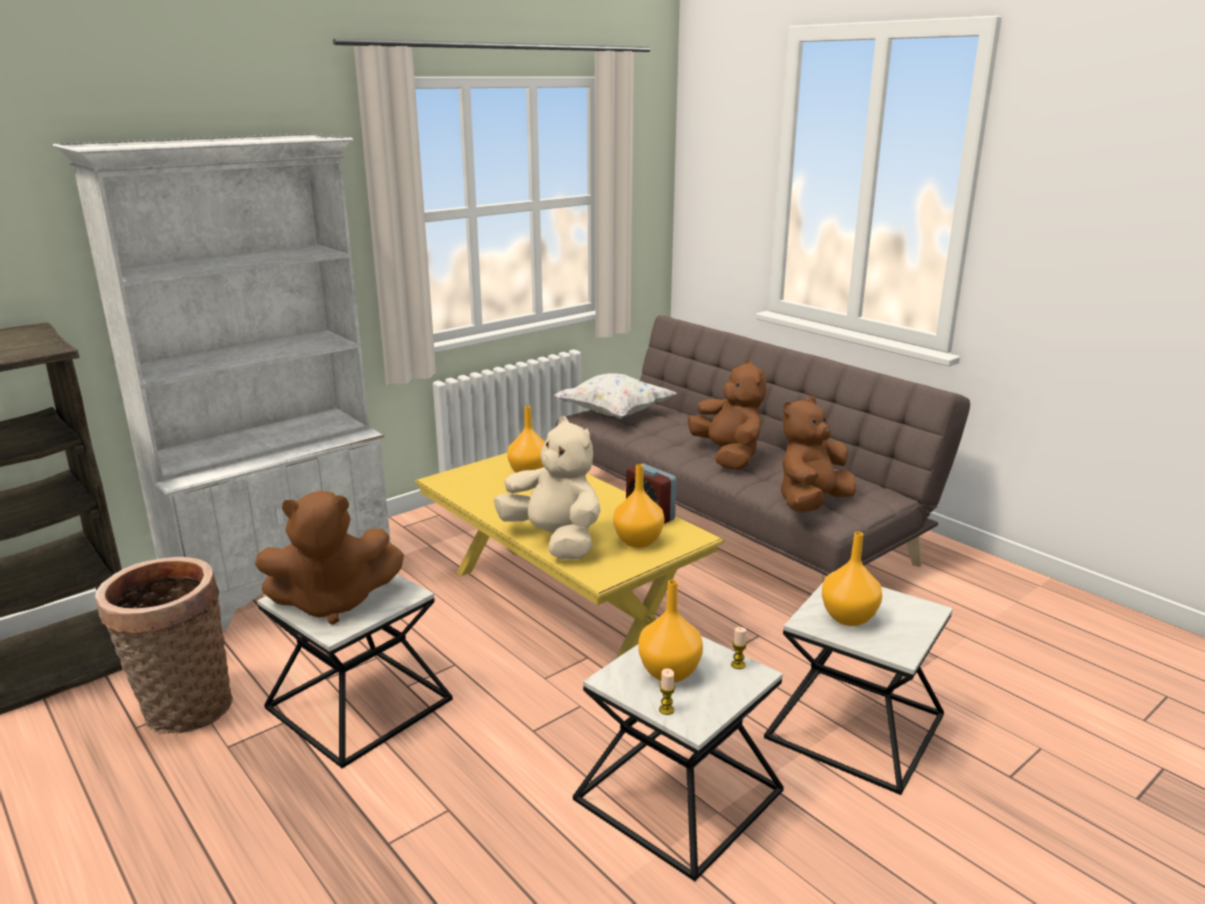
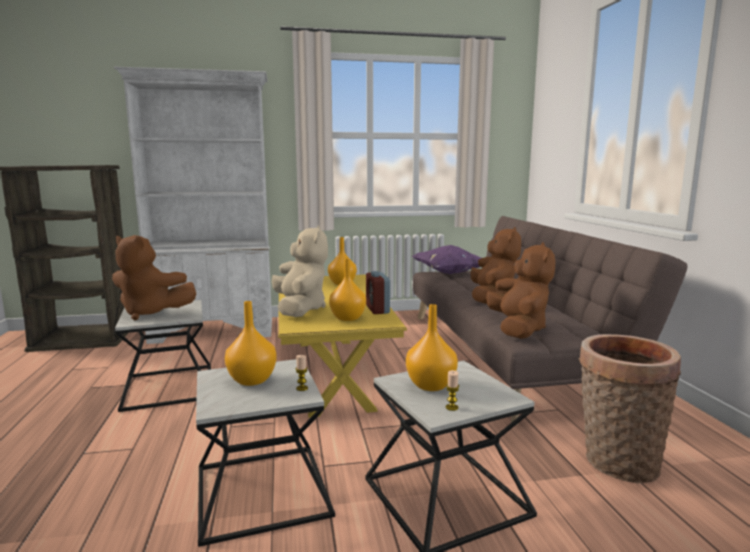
camera: 30 degrees right, 10 degrees down
basket [95,557,233,734] -> basket moved to [579,334,681,483]
white pillow [554,373,677,419] -> purple pillow [412,245,481,274]
candle [659,668,675,715] -> candle moved to [446,370,459,411]
brown plush toy [781,396,856,513] -> brown plush toy turned 105 degrees clockwise [486,242,556,339]

